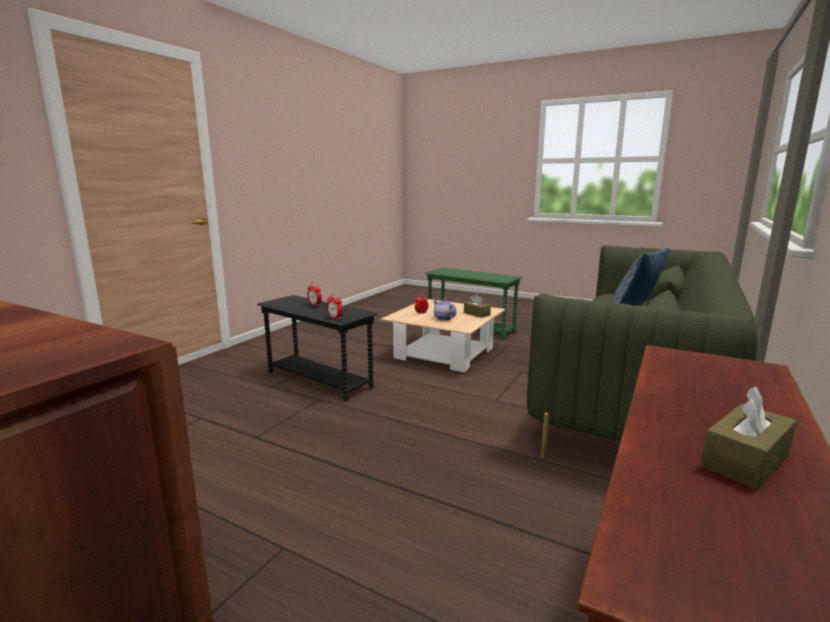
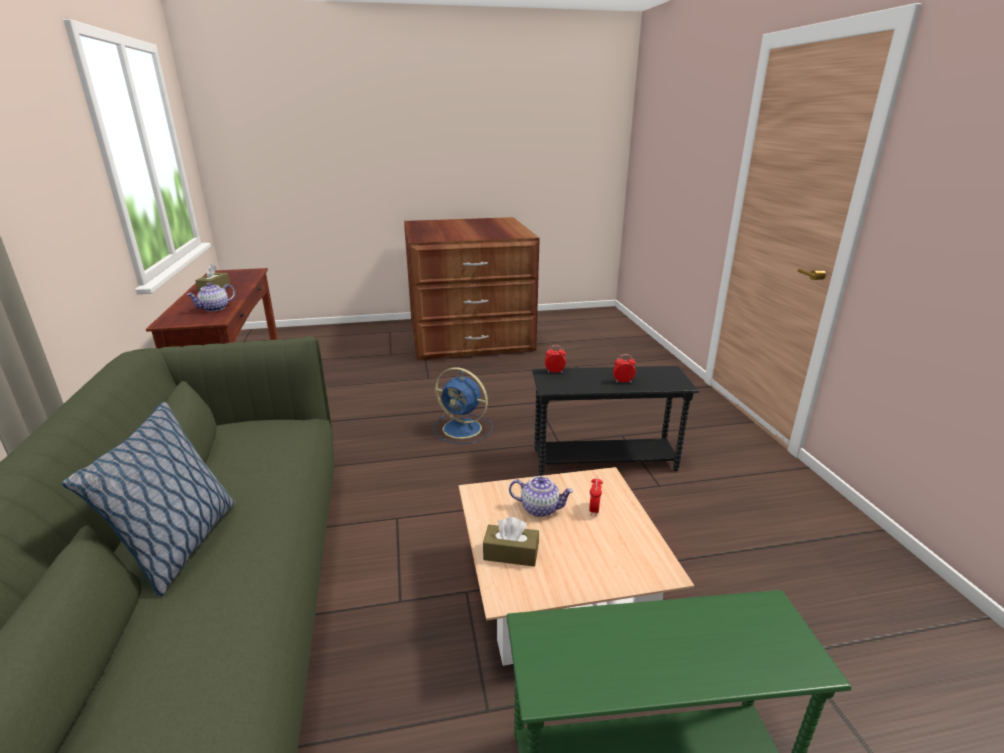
camera: 140 degrees right, 10 degrees up
none -> teapot [186,283,235,312]
none -> blue fan [433,367,493,444]

